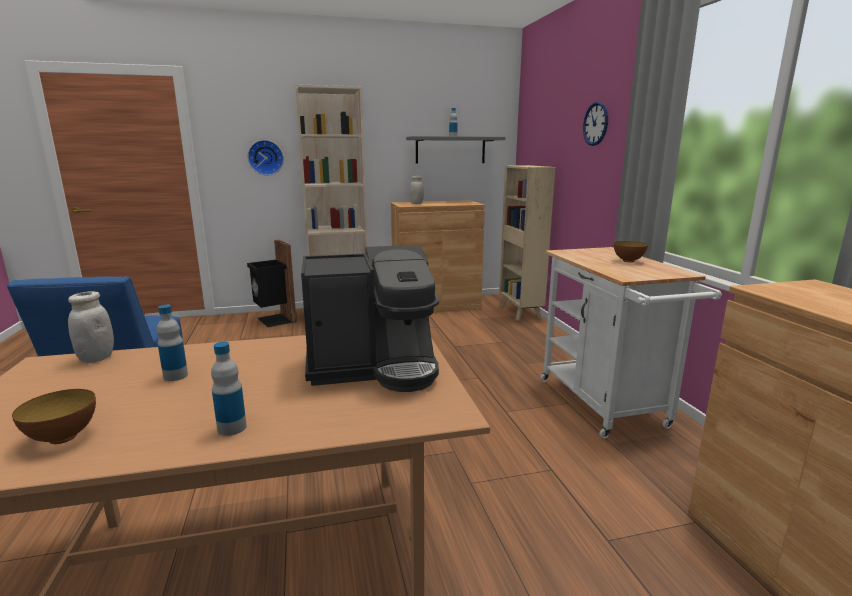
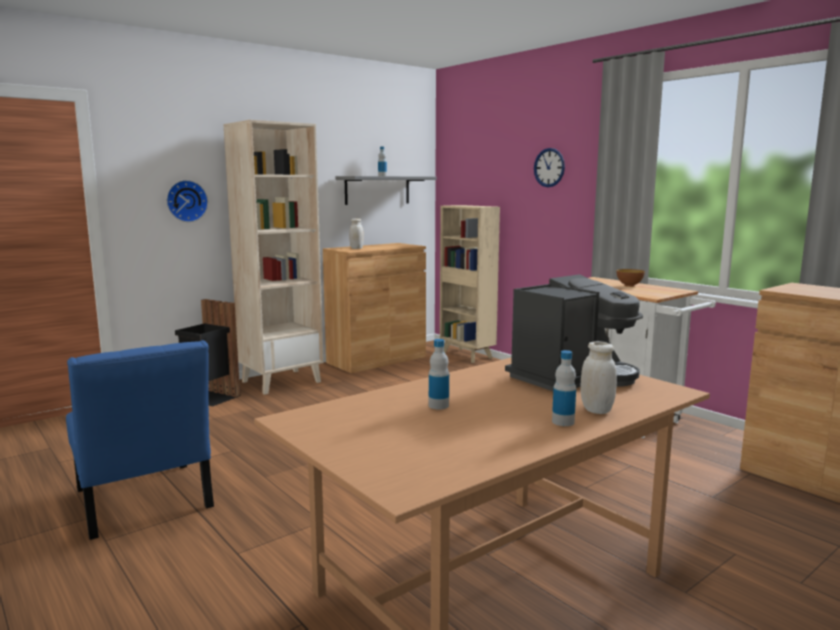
camera: 25 degrees left, 5 degrees down
bowl [12,389,96,444] -> none
white jar [68,291,114,363] -> white jar moved to [581,341,617,414]

